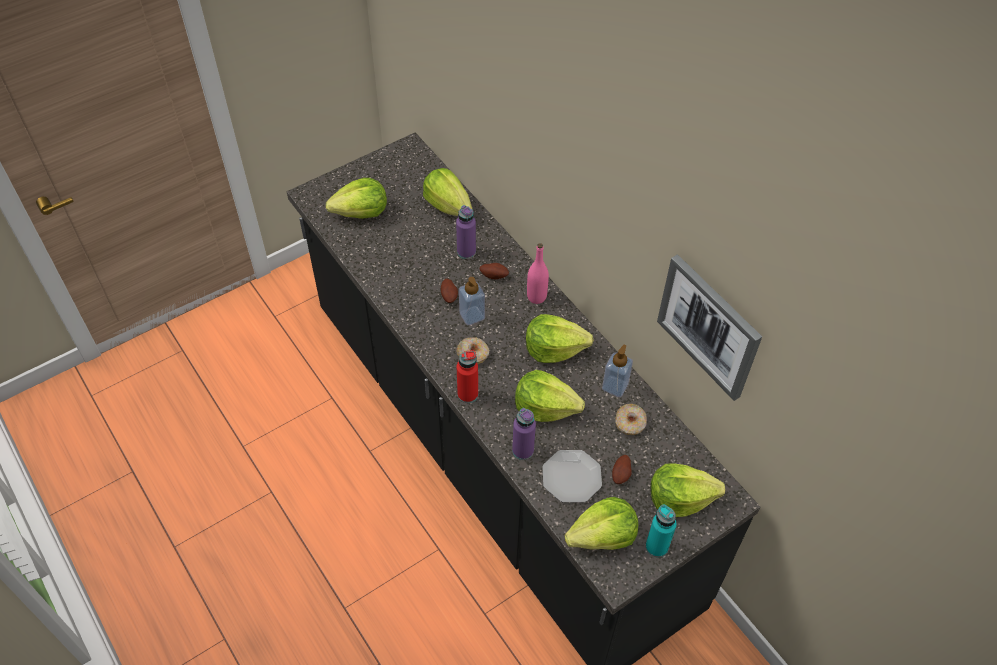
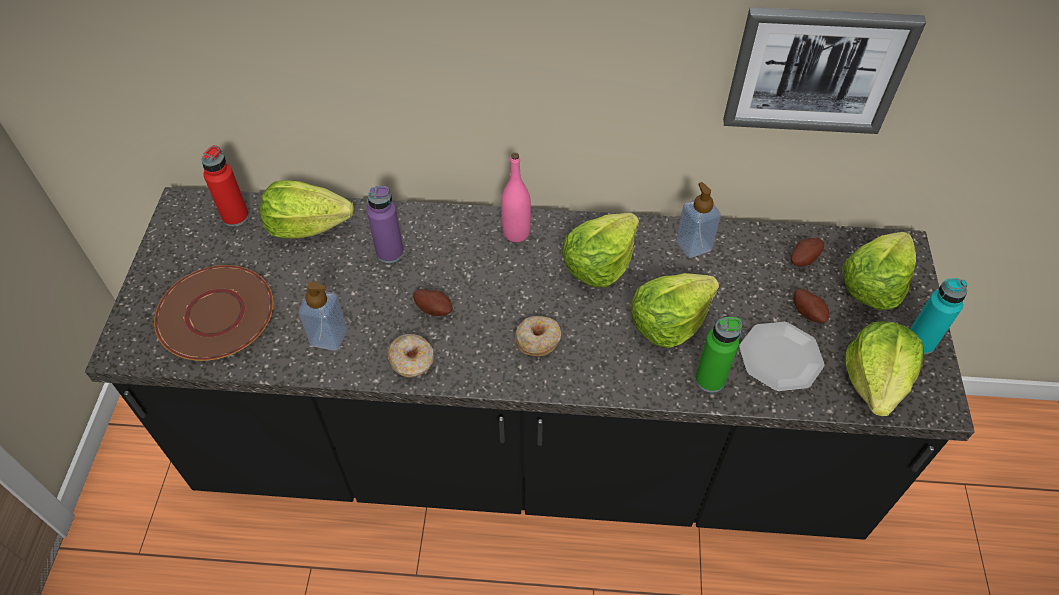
camera: 50 degrees left, 0 degrees up
lettuce [326,178,387,219] -> brown plate [154,265,273,361]
red bottle [456,350,478,403] -> red bottle moved to [202,145,249,227]
soap dispenser [459,277,485,325] -> soap dispenser moved to [299,281,347,351]
potato [480,263,509,280] -> potato moved to [791,238,824,266]
purple bottle [512,408,536,460] -> green bottle [695,317,742,393]
donut [615,404,647,435] -> donut moved to [387,334,434,378]

